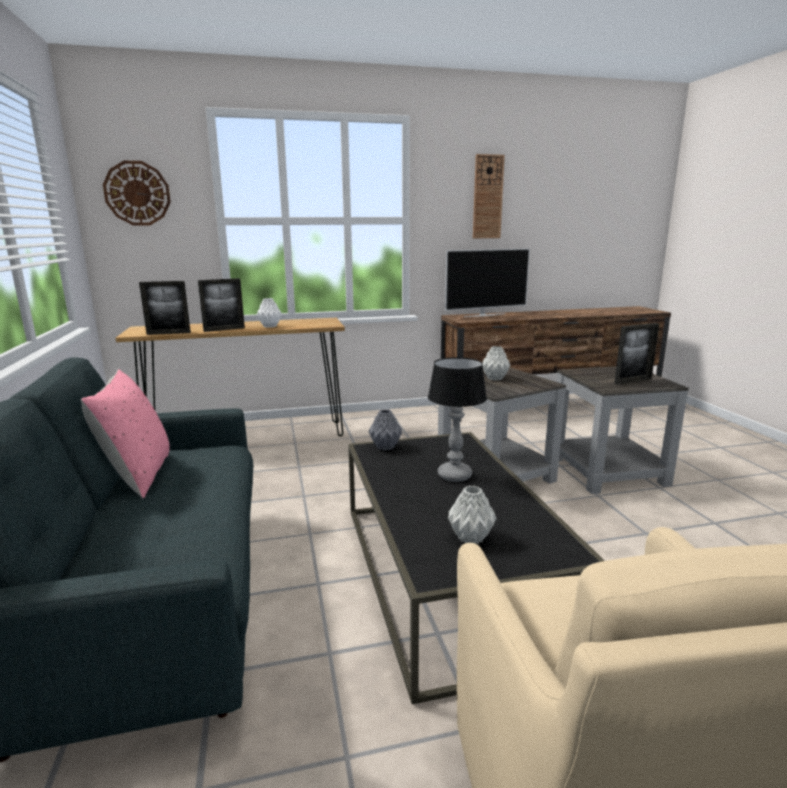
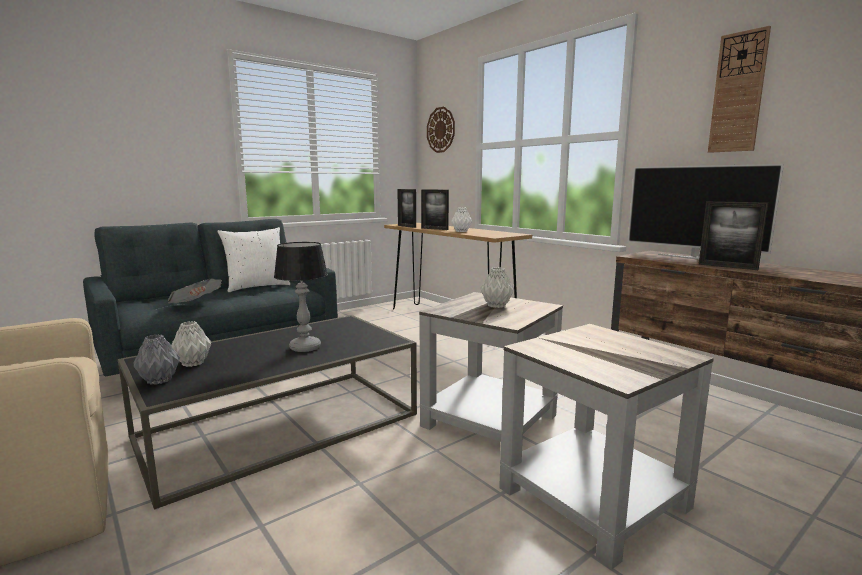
camera: 65 degrees right, 5 degrees down
pink pillow [81,369,170,498] -> white pillow [217,227,290,292]
grey vase [368,409,402,450] -> grey vase moved to [133,334,180,385]
picture frame [614,323,659,385] -> picture frame moved to [699,201,768,270]
none -> newspaper [168,279,222,303]

